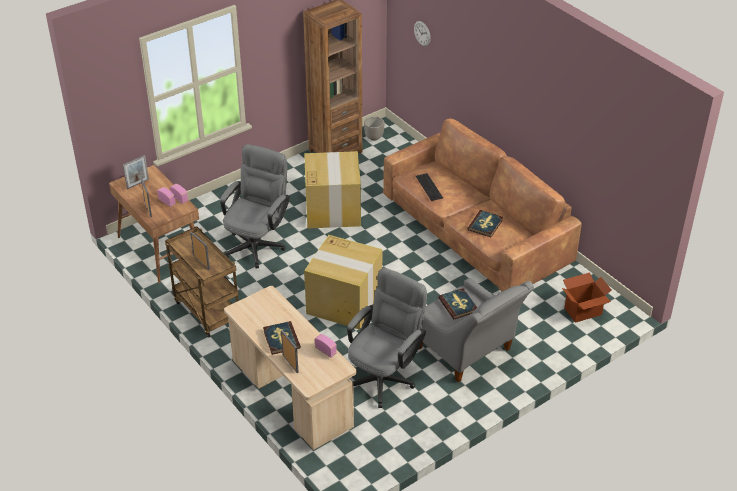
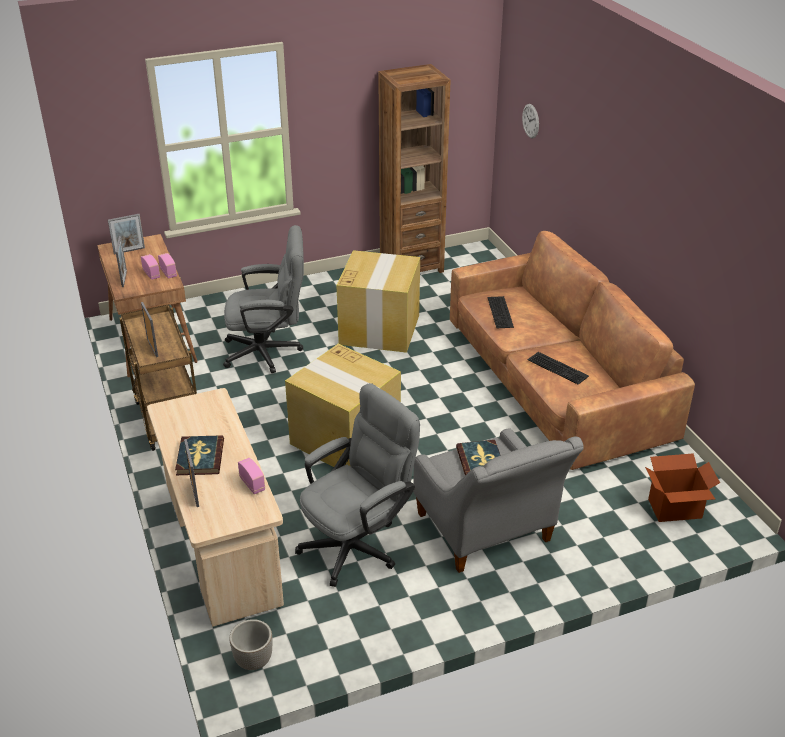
camera: 15 degrees right, 5 degrees down
grey office chair [220,144,290,269] -> grey office chair turned 45 degrees clockwise [223,225,304,373]
planter [364,117,384,141] -> planter moved to [230,619,272,670]
book [468,210,503,237] -> keyboard [527,352,589,385]

